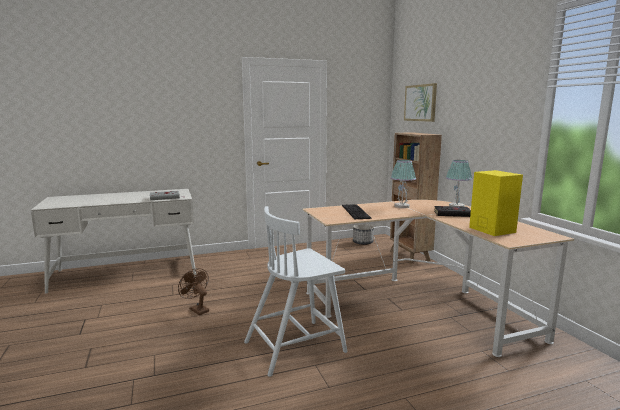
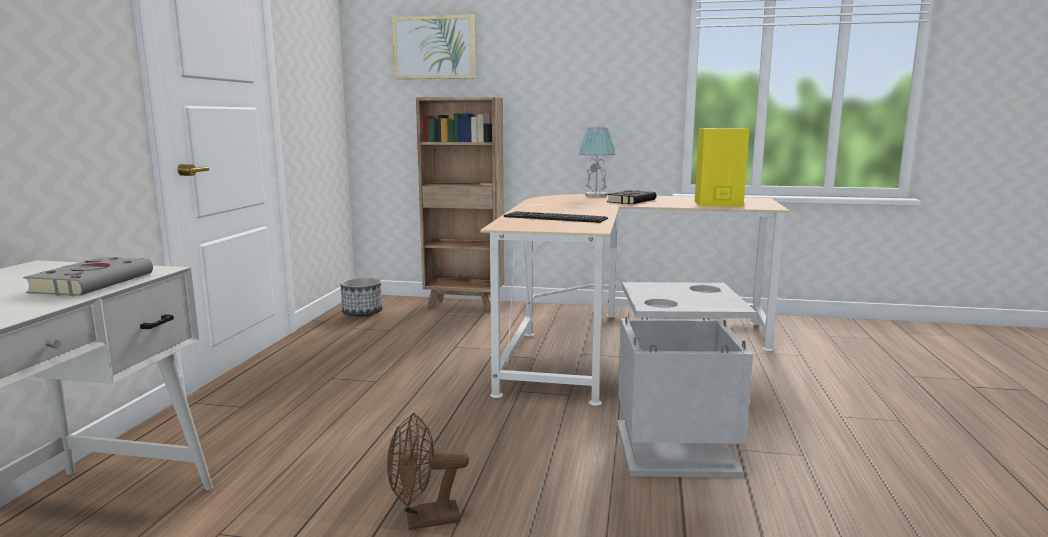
camera: 60 degrees left, 0 degrees up
white chair [244,206,347,377] -> grey trash can [617,282,757,478]
table lamp [391,160,416,208] -> none

